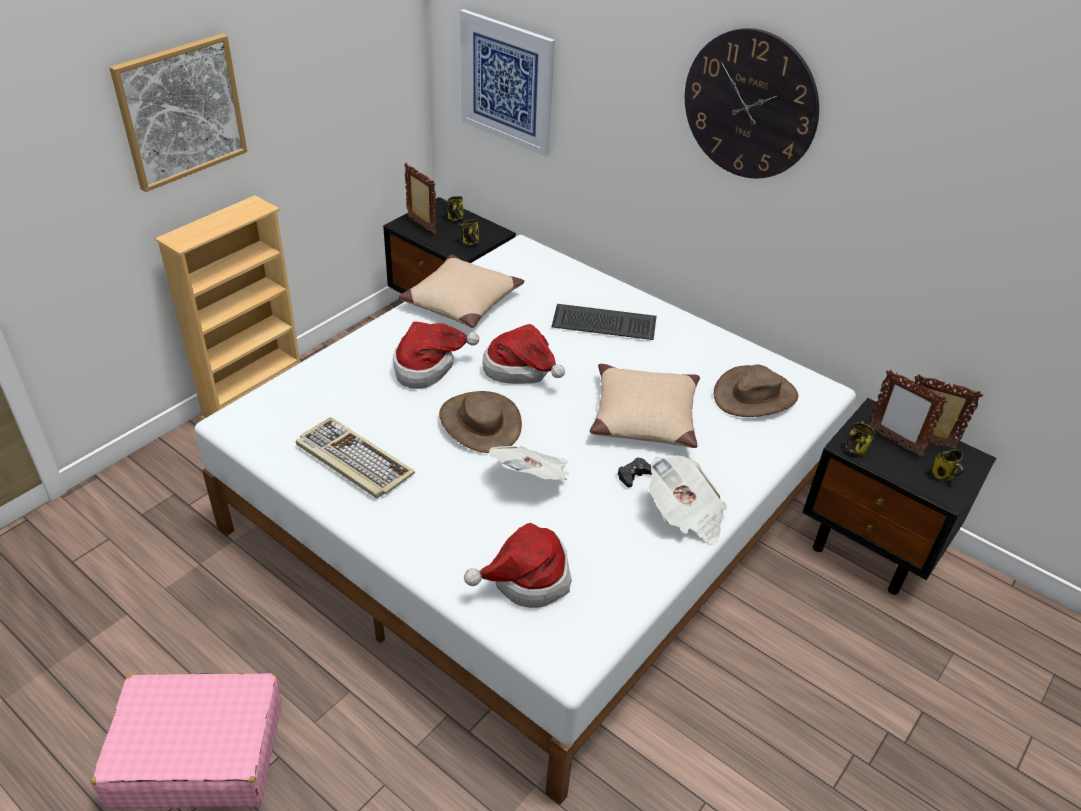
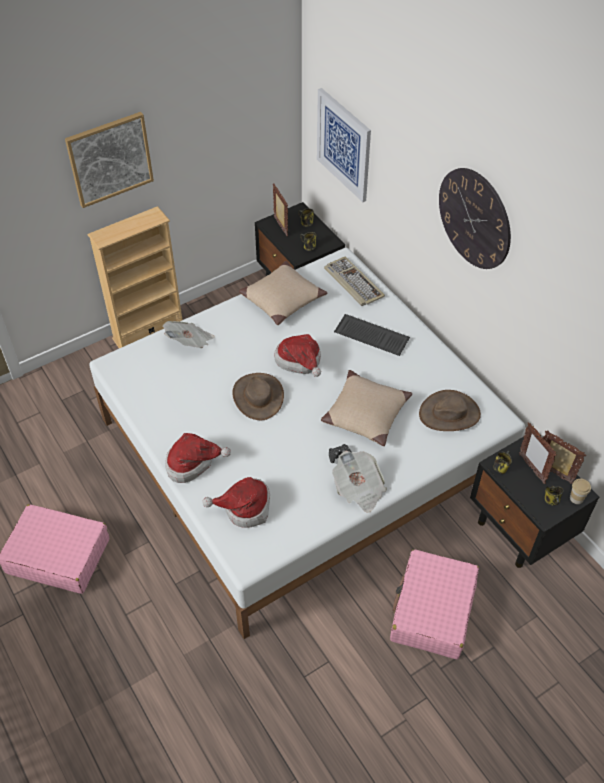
camera: 20 degrees right, 10 degrees up
keyboard [296,417,415,498] -> keyboard moved to [324,257,385,306]
hat [393,322,479,389] -> hat moved to [165,433,231,483]
newspaper [489,446,569,480] -> newspaper moved to [163,321,215,348]
none -> pink suitcase [390,549,479,659]
none -> cup [570,479,591,504]

